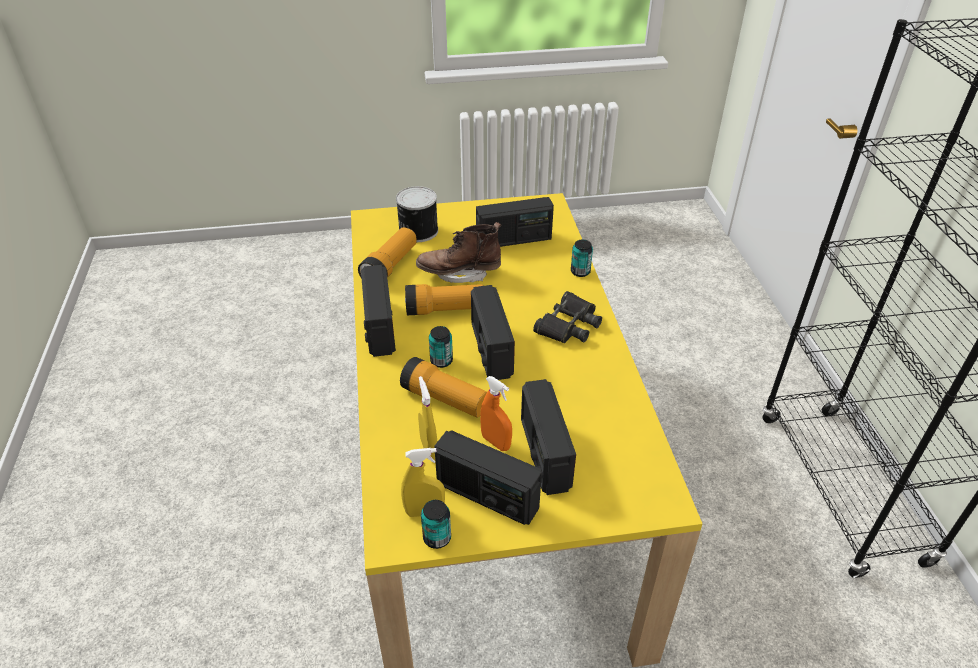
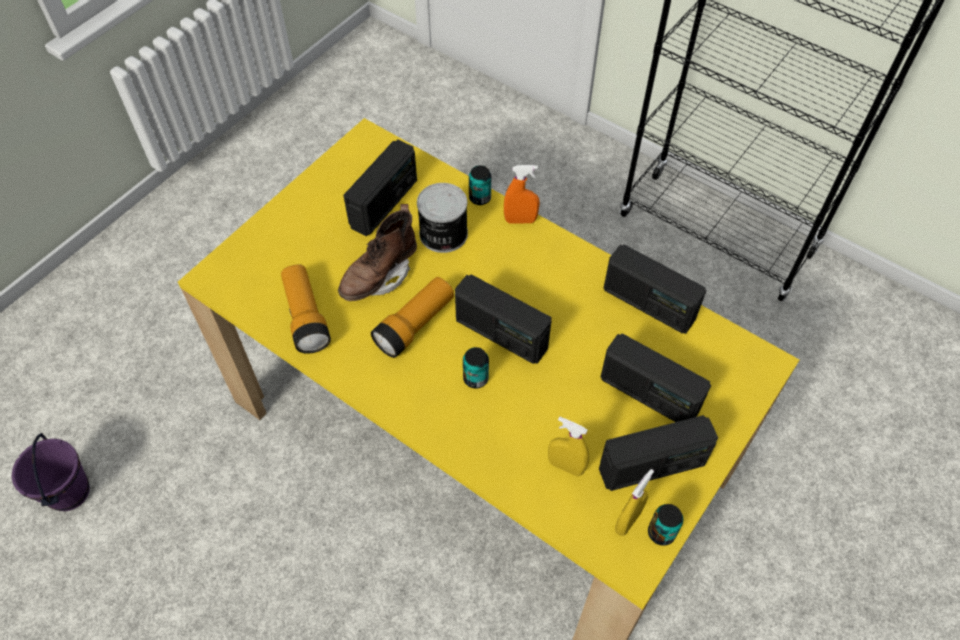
camera: 45 degrees left, 15 degrees up
radio [361,265,396,357] -> radio moved to [604,245,706,334]
can [396,186,438,242] -> can moved to [417,183,468,253]
flashlight [400,357,487,418] -> none
orange spray bottle [480,376,512,451] -> orange spray bottle moved to [504,165,540,224]
black binoculars [533,291,602,343] -> none
none -> purple bucket [12,433,90,511]

